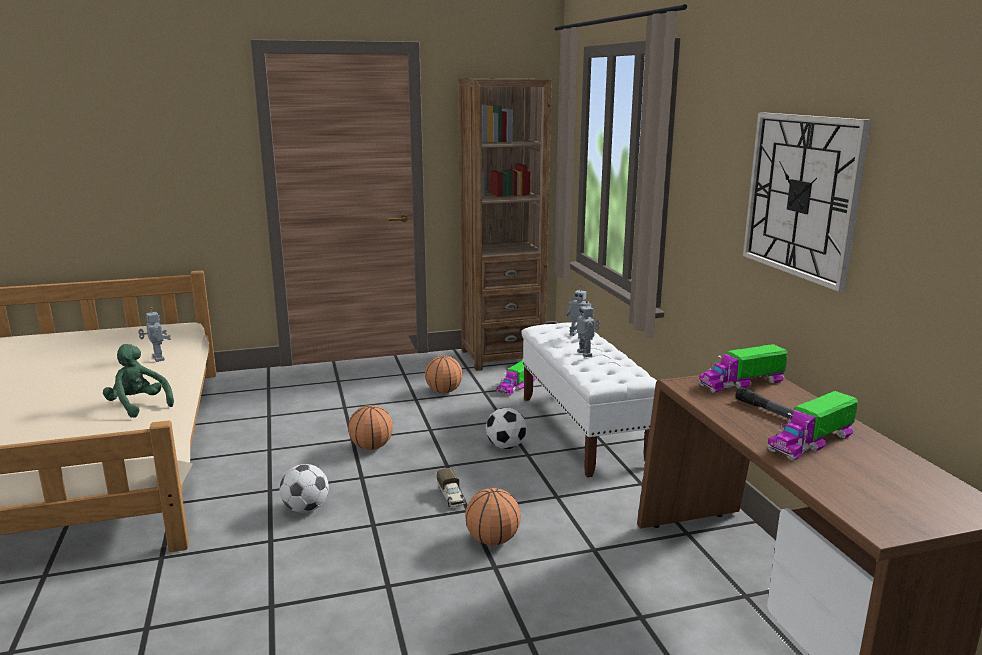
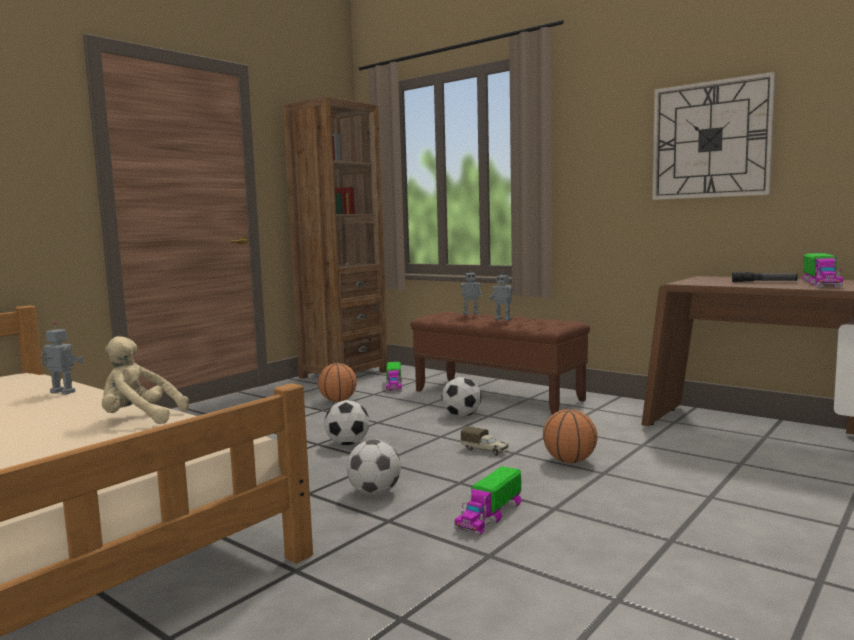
camera: 35 degrees left, 10 degrees down
green plush toy [103,344,174,418] -> beige plush toy [102,336,189,424]
basketball [348,405,393,450] -> football [325,400,369,445]
white bench [521,322,657,478] -> brown bench [410,312,590,415]
toy truck [698,344,788,393] -> toy truck moved to [455,466,522,536]

